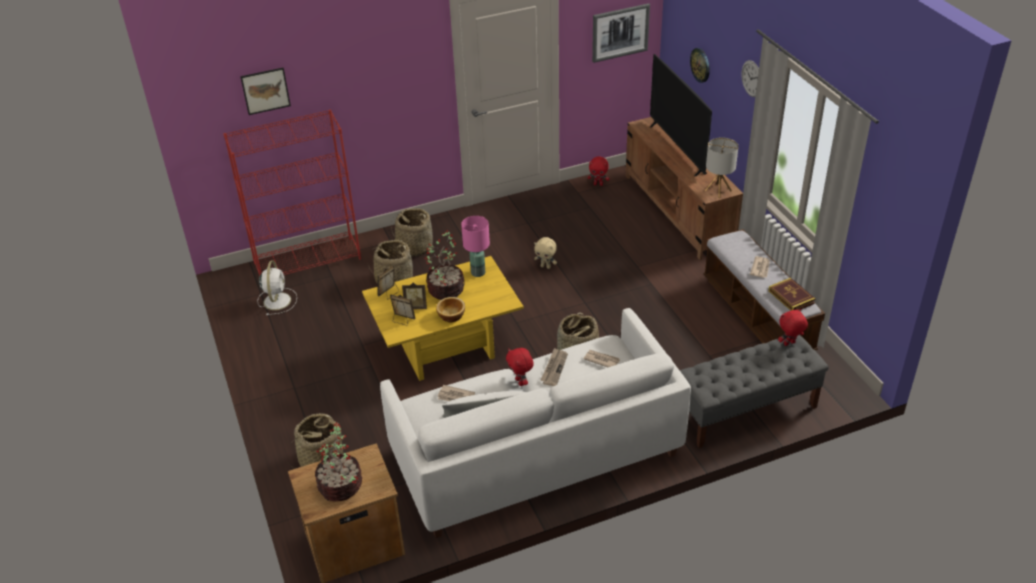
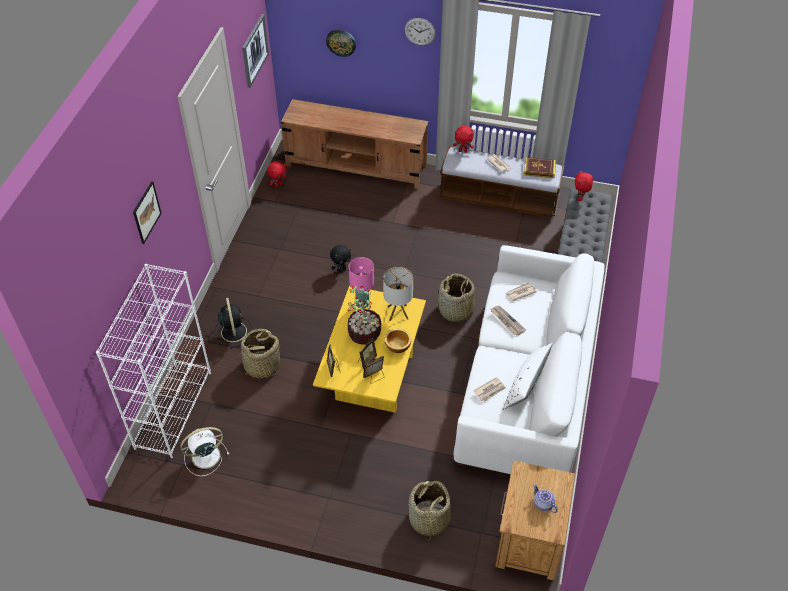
camera: 55 degrees left, 10 degrees up
red bookcase [224,110,361,276] -> white bookcase [96,264,211,458]
picture [240,67,291,115] -> picture moved to [133,181,162,244]
white fan [257,260,297,315] -> white fan turned 60 degrees counterclockwise [180,427,229,476]
potted plant [315,422,362,501] -> teapot [533,484,558,513]
basket [391,208,433,256] -> black fan [214,298,252,349]
red plush toy [506,348,534,386] -> red plush toy moved to [453,126,474,153]
beige plush toy [534,237,557,269] -> black plush toy [330,245,351,272]
television [650,54,712,177] -> none
table lamp [705,138,739,199] -> table lamp moved to [383,267,413,321]

